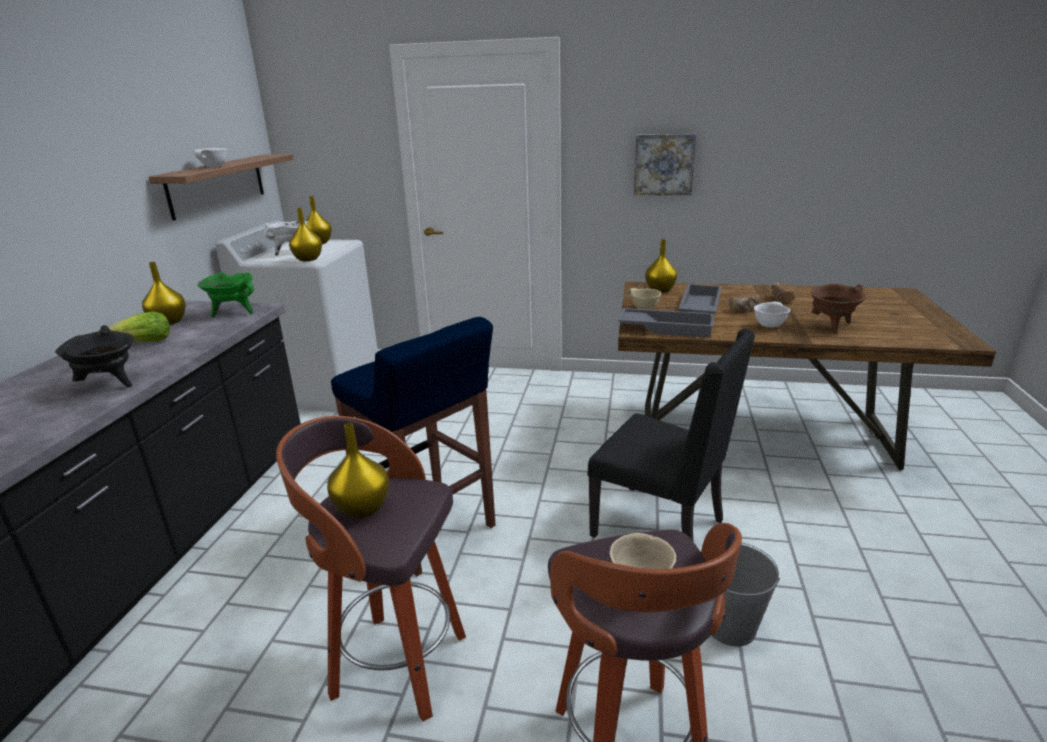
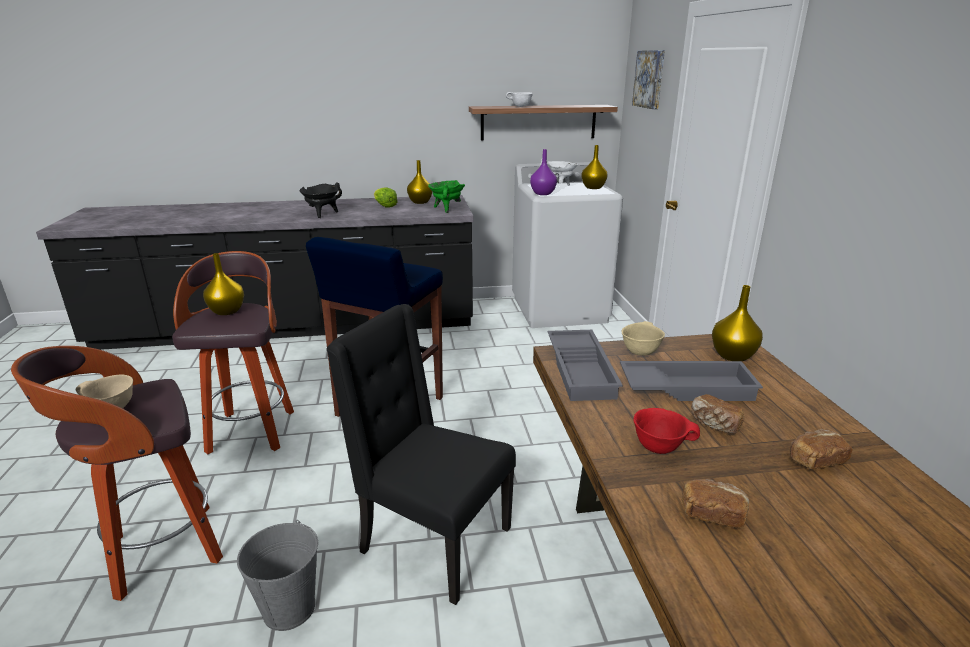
camera: 70 degrees right, 0 degrees up
yellow vase [289,208,322,261] -> purple vase [530,149,557,195]
black chair [587,329,755,541] -> black chair turned 105 degrees clockwise [327,304,516,605]
picture [634,134,696,195] -> picture moved to [632,50,665,109]
white bowl [754,301,790,327] -> red bowl [633,408,700,454]
brown cooking pot [811,284,867,334] -> bread [682,479,749,528]

